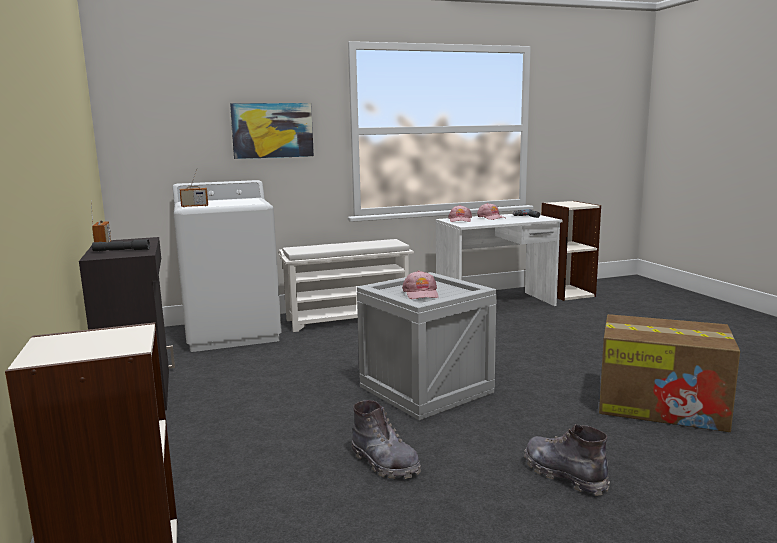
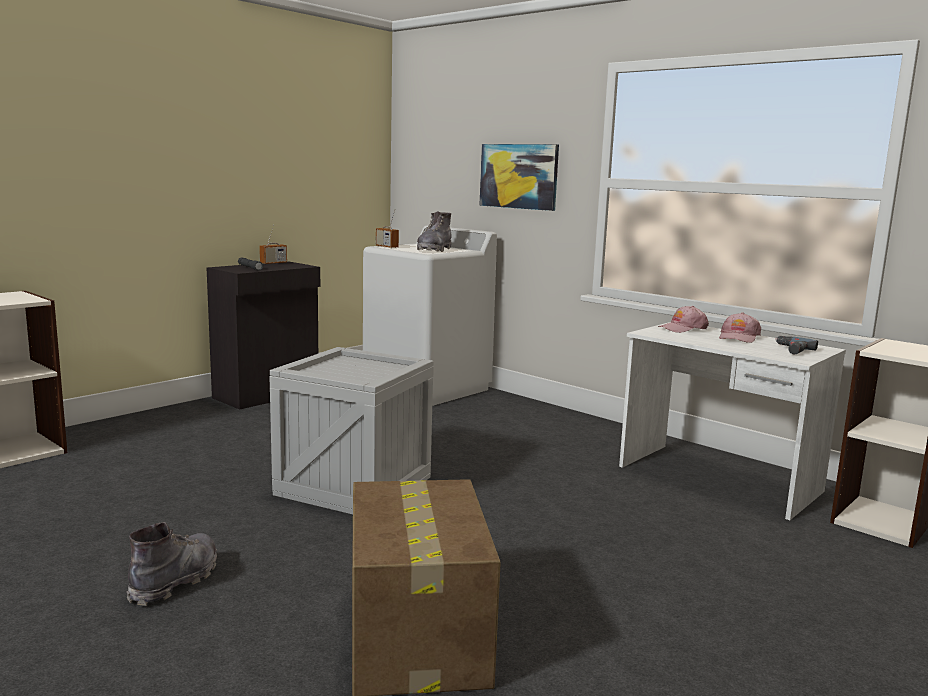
camera: 60 degrees right, 0 degrees up
white shoe rack [279,239,414,332] -> none
grey boot [352,400,421,479] -> grey boot moved to [417,211,452,252]
pink cap [402,270,438,299] -> none

